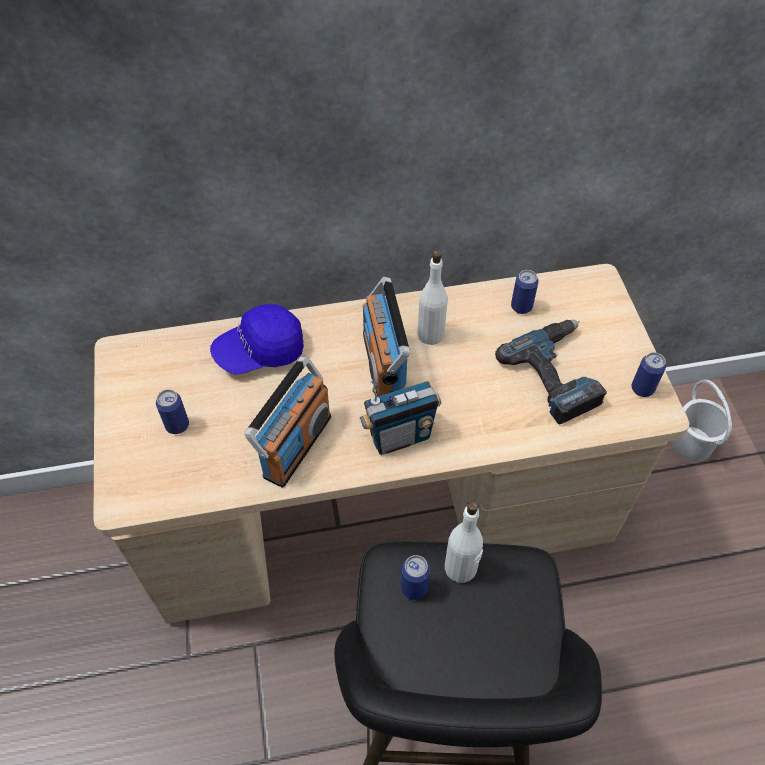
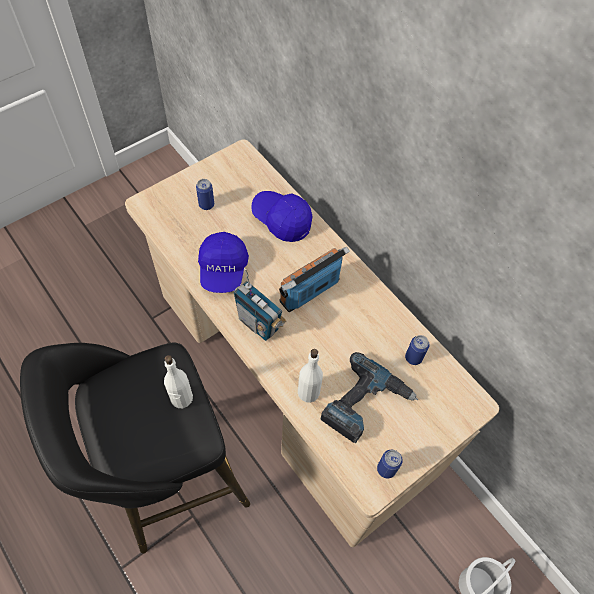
camera: 60 degrees right, 5 degrees up
radio [244,357,331,487] -> blue cap [198,232,249,293]
can [401,555,430,600] -> none
white bottle [417,251,448,345] -> white bottle moved to [298,349,323,403]

